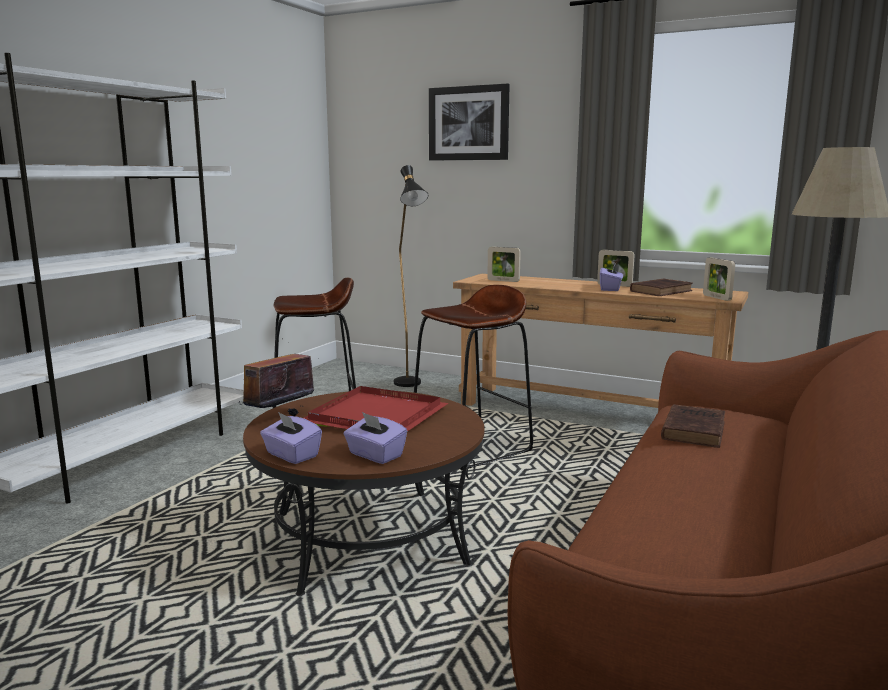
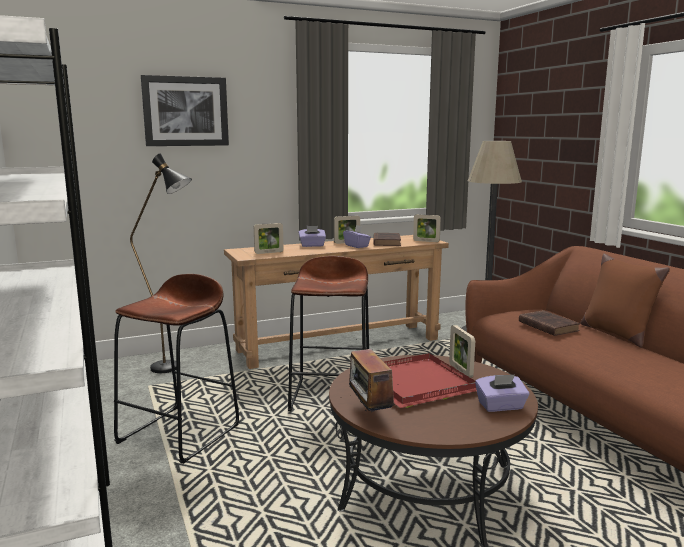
camera: 50 degrees left, 0 degrees up
purple tissue box [260,412,322,464] -> purple tissue box moved to [298,226,326,247]
none -> picture frame [449,325,475,378]
none -> brown pillow [581,254,670,348]

